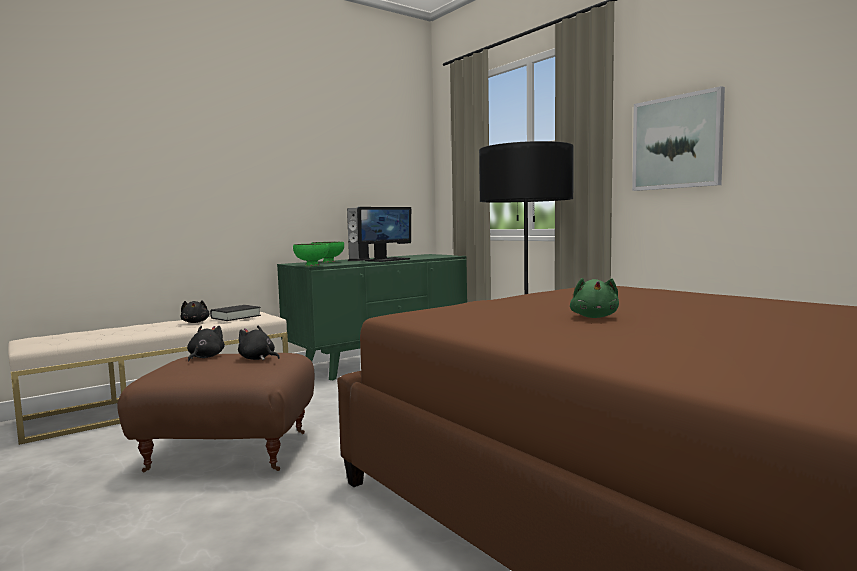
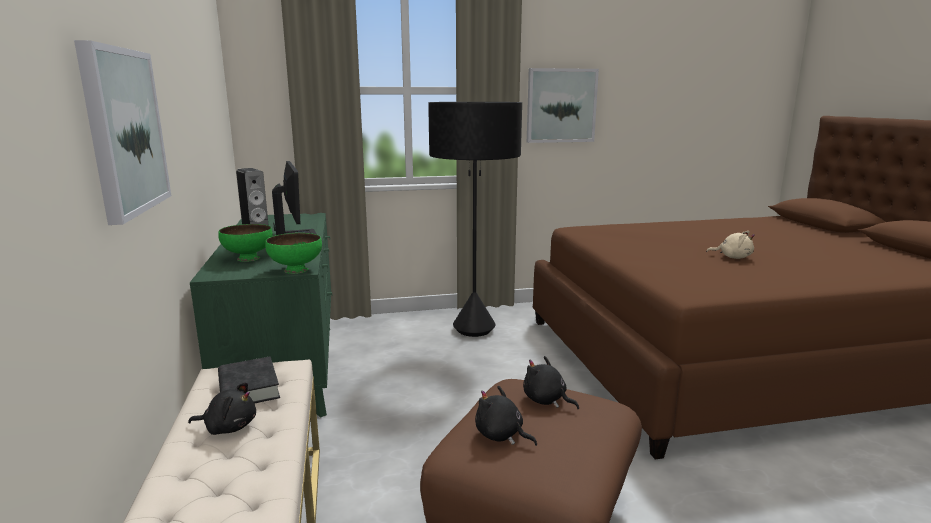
camera: 65 degrees left, 10 degrees up
black plush toy [238,326,280,360] -> black plush toy turned 75 degrees clockwise [523,356,579,409]
green plush toy [570,278,619,318] -> beige plush toy [706,231,755,259]
none -> picture [74,40,171,225]

